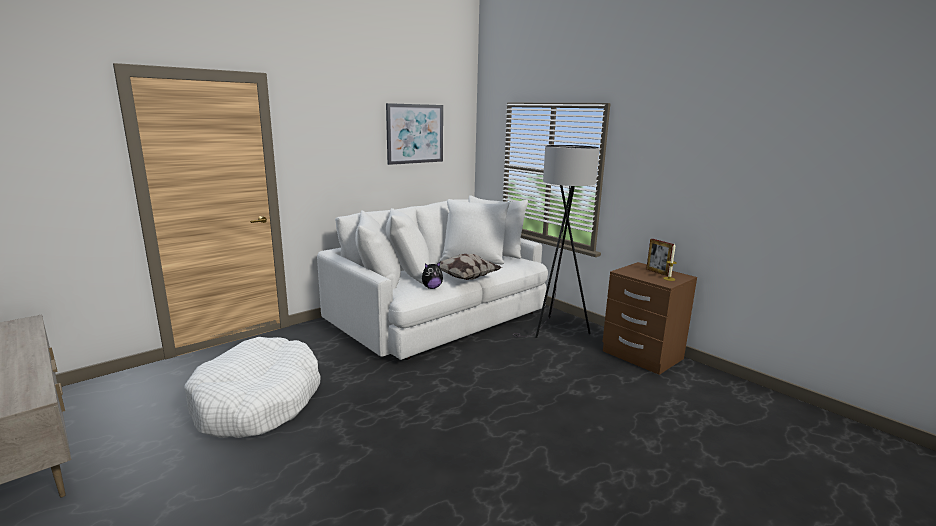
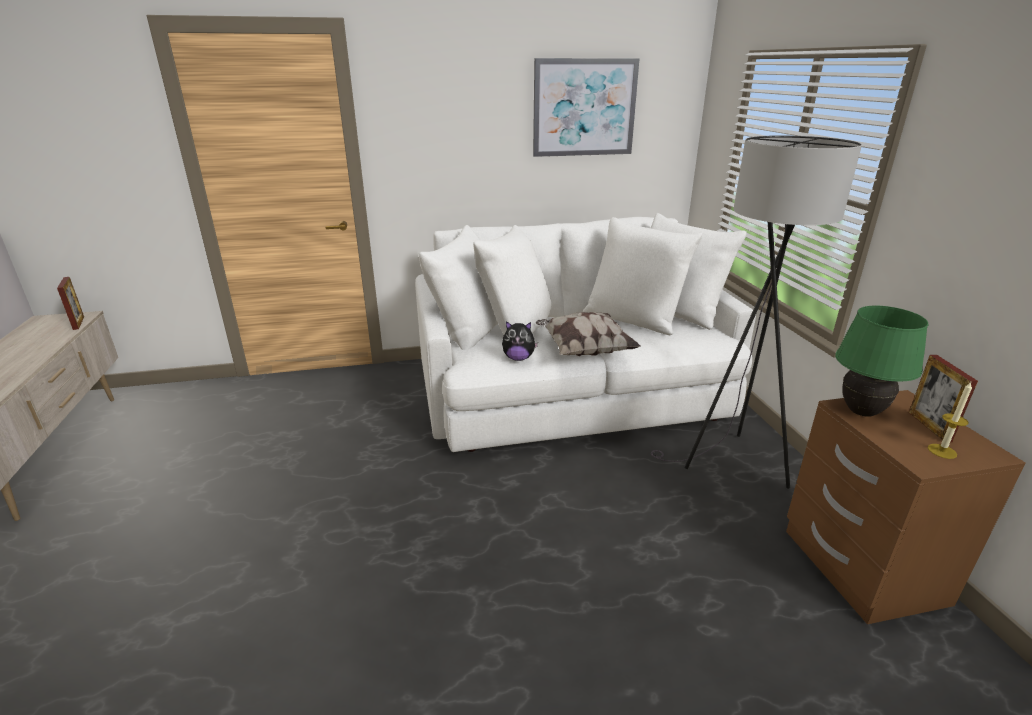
camera: 30 degrees right, 10 degrees up
white dog bed [184,337,321,438] -> none
none -> picture frame [57,277,84,330]
none -> green table lamp [835,306,928,417]

